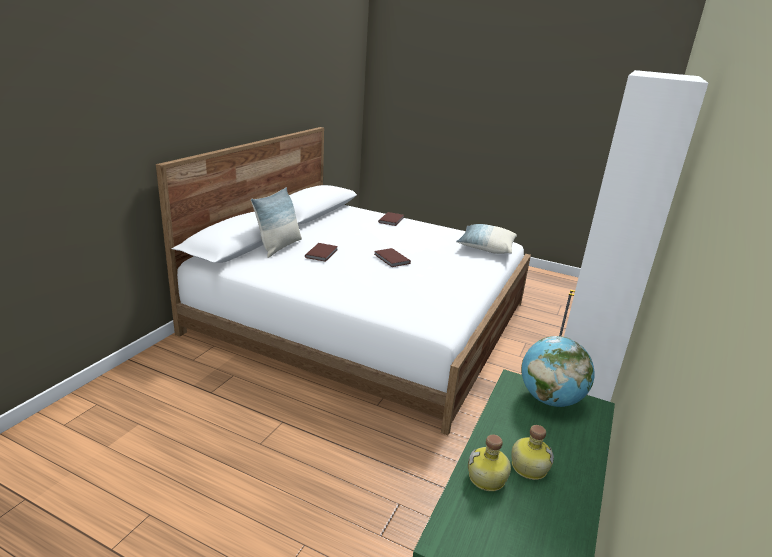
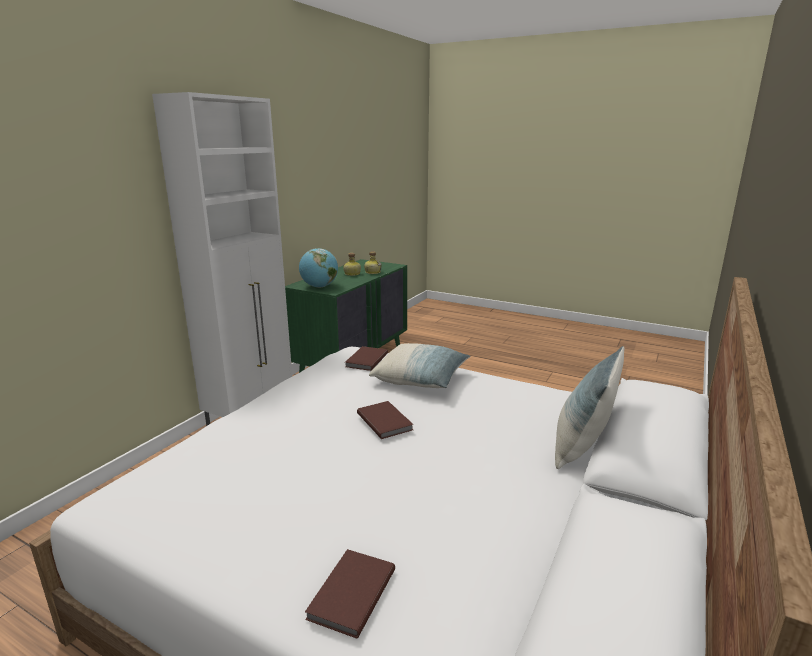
camera: 175 degrees left, 5 degrees down
brown book [305,243,338,262] -> brown book moved to [345,346,388,371]
pillow [456,224,517,254] -> pillow moved to [369,343,471,388]

